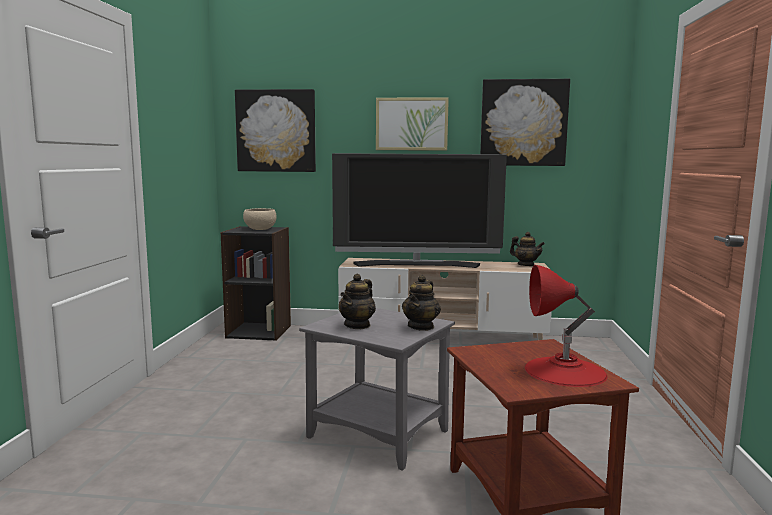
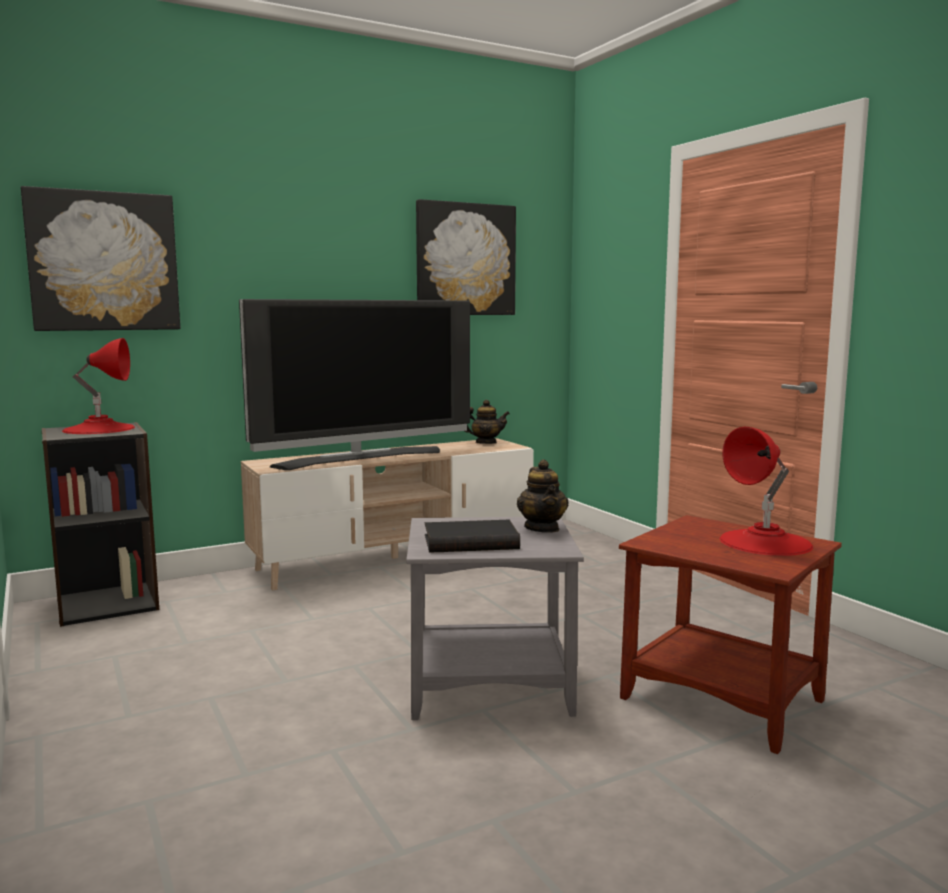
camera: 35 degrees left, 0 degrees up
beige bowl [243,208,277,230] -> red table lamp [62,338,135,434]
teapot [339,273,376,329] -> black book [425,520,520,553]
picture [376,97,449,151] -> none

